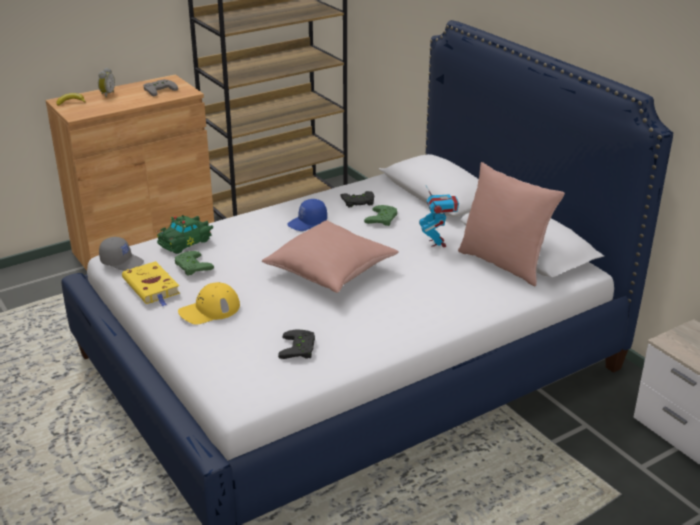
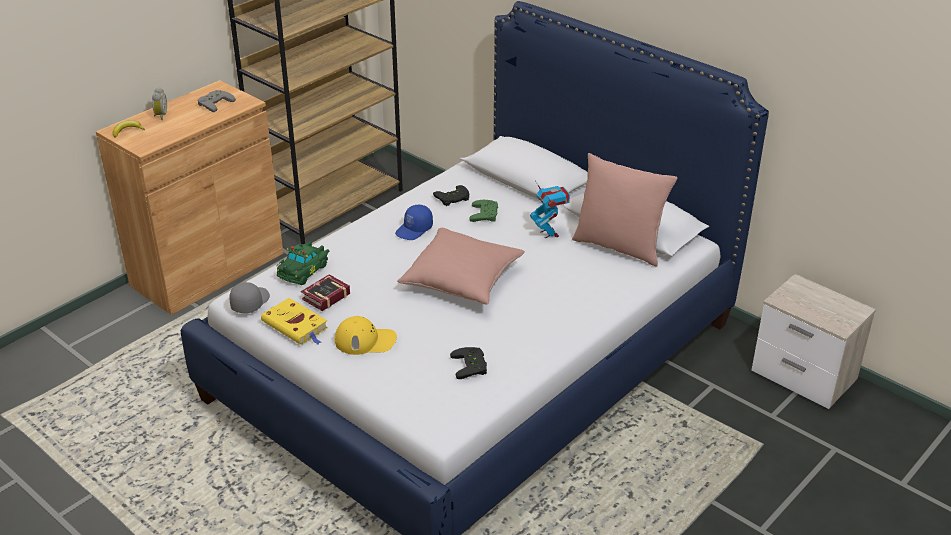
camera: 15 degrees left, 5 degrees up
grey cap [99,237,144,271] -> grey cap turned 75 degrees counterclockwise [229,282,270,314]
green game controller [175,251,214,276] -> book [301,274,350,311]
yellow cap [178,282,240,325] -> yellow cap turned 135 degrees counterclockwise [334,316,397,355]

